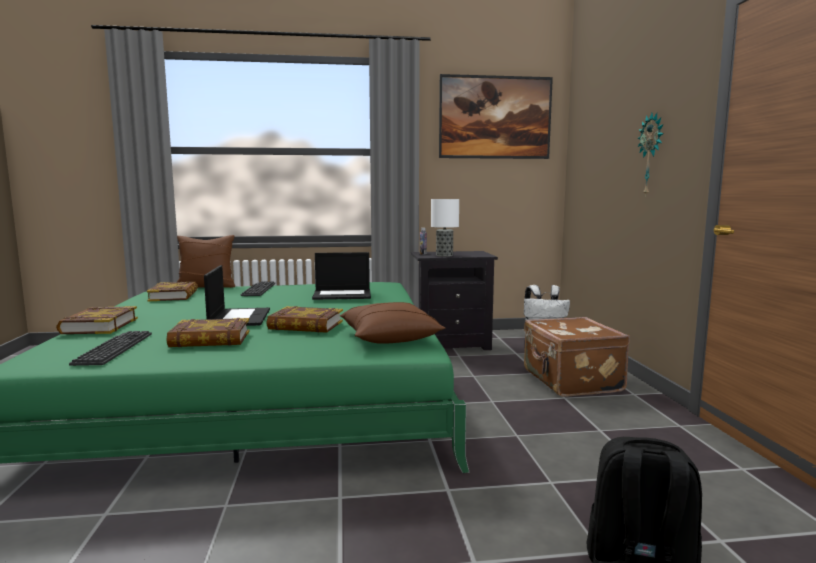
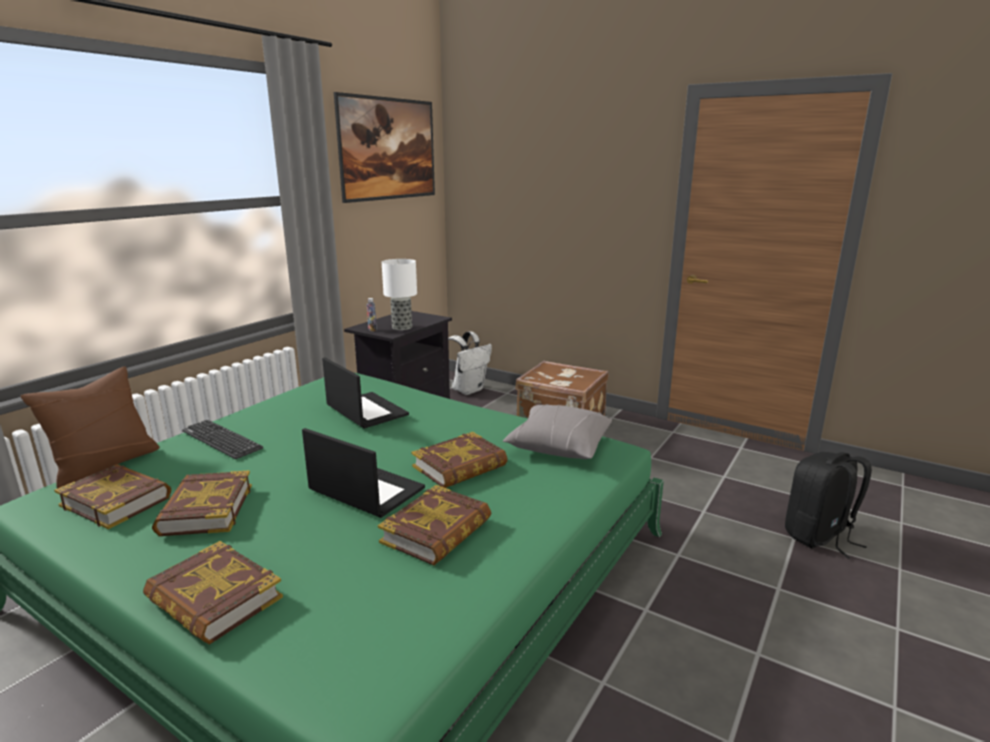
camera: 50 degrees left, 10 degrees up
keyboard [69,331,152,366] -> none
laptop [312,252,371,300] -> laptop turned 75 degrees counterclockwise [322,357,409,429]
brown pillow [340,302,445,344] -> grey pillow [503,404,612,459]
wall clock [638,113,664,197] -> none
none -> book [152,470,252,536]

